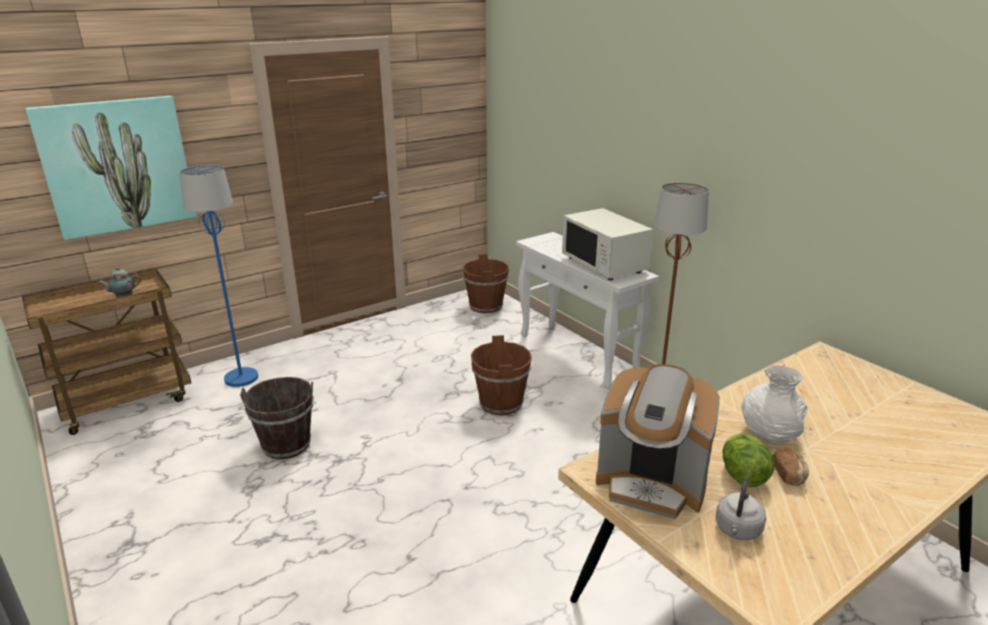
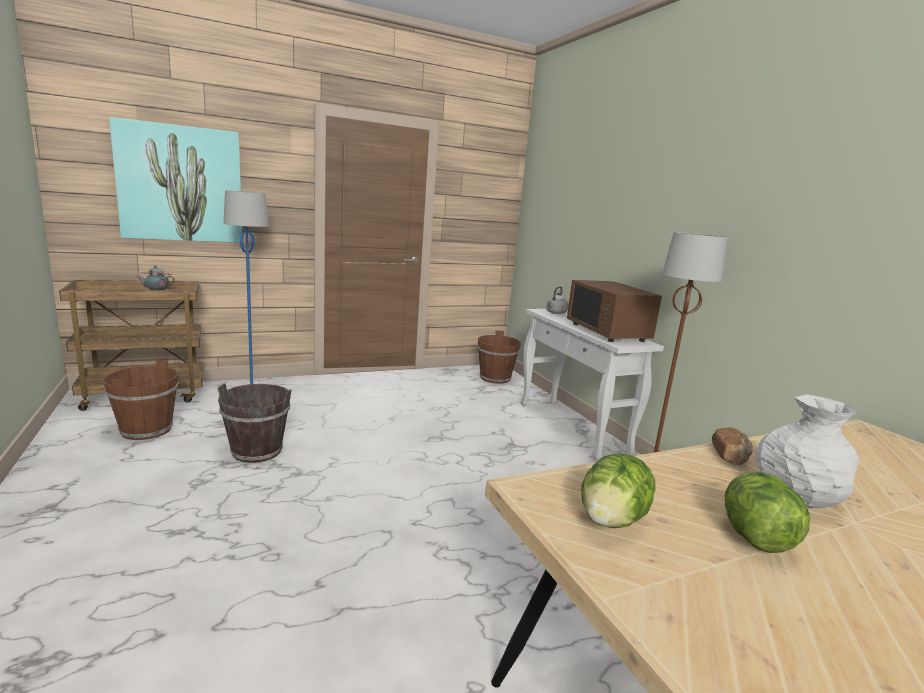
camera: 10 degrees right, 10 degrees down
brown bucket [471,335,532,415] -> brown bucket moved to [102,359,179,440]
white microwave [562,208,653,280] -> brown microwave [567,280,662,342]
coffee machine [596,364,720,519] -> lettuce [581,453,656,528]
grey kettle [716,477,766,540] -> grey kettle moved to [546,286,568,314]
bread [772,447,809,486] -> bread moved to [712,427,753,465]

